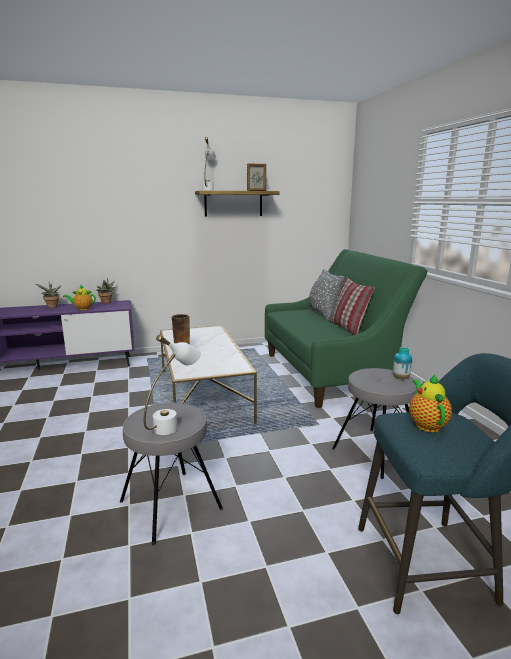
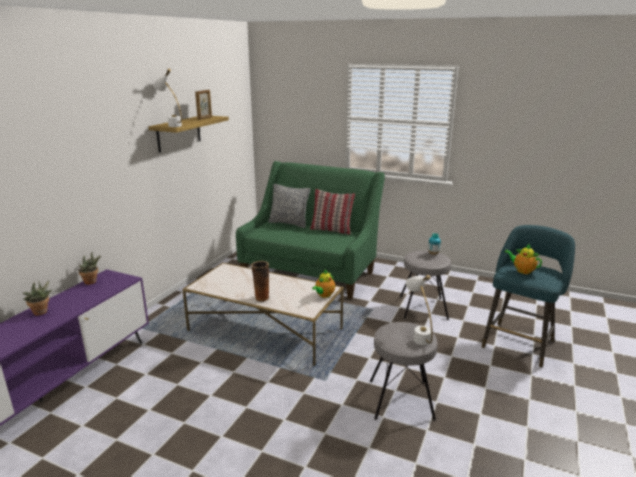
camera: 50 degrees left, 5 degrees up
teapot [63,284,96,310] -> teapot moved to [312,270,335,298]

